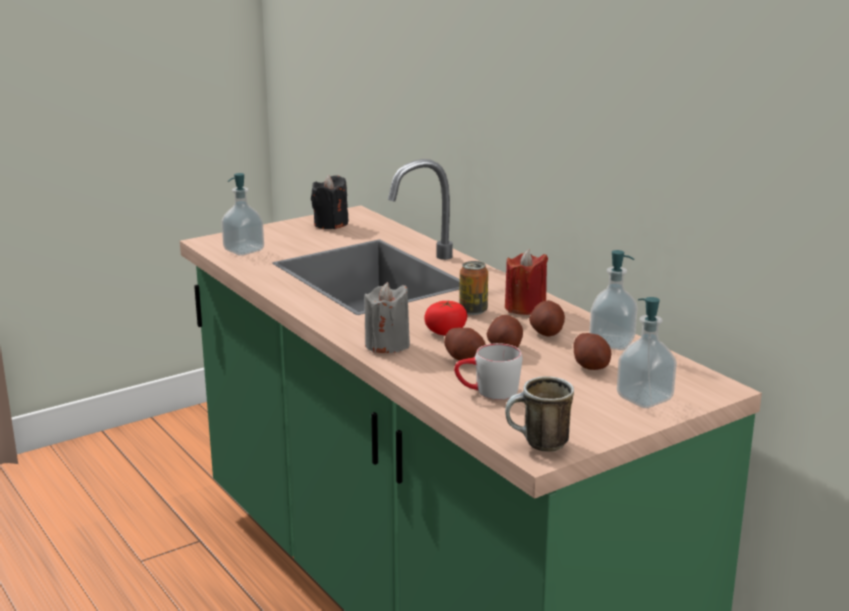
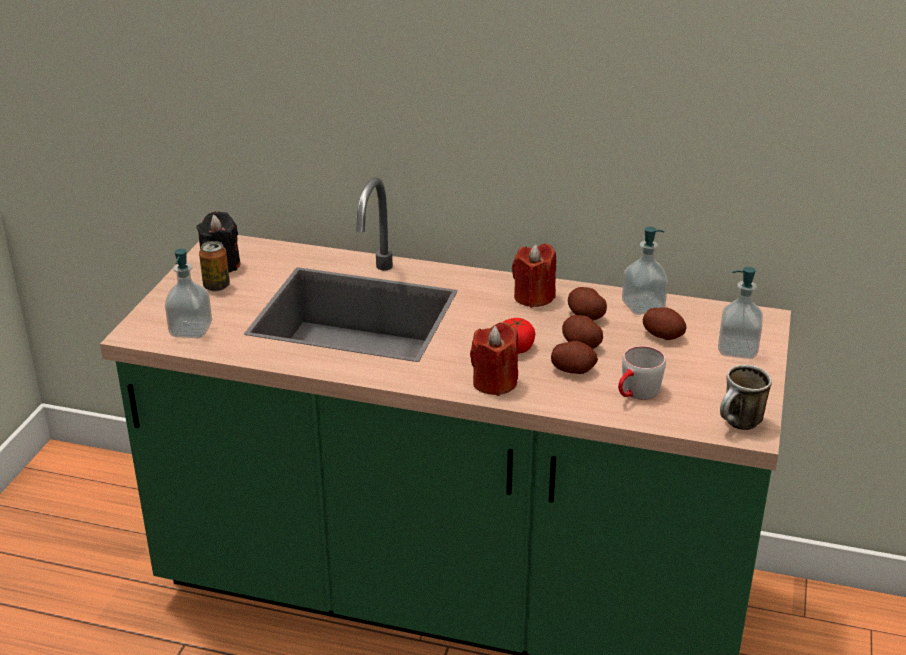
camera: 40 degrees left, 10 degrees up
grey candle [364,282,410,353] -> red candle [470,322,518,396]
can [459,261,488,315] -> can moved to [199,241,230,291]

